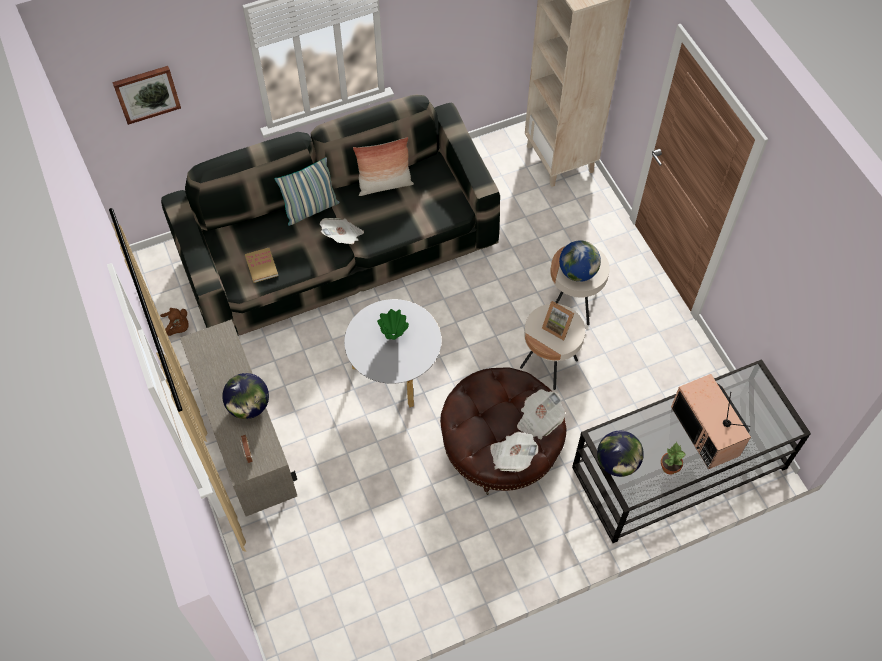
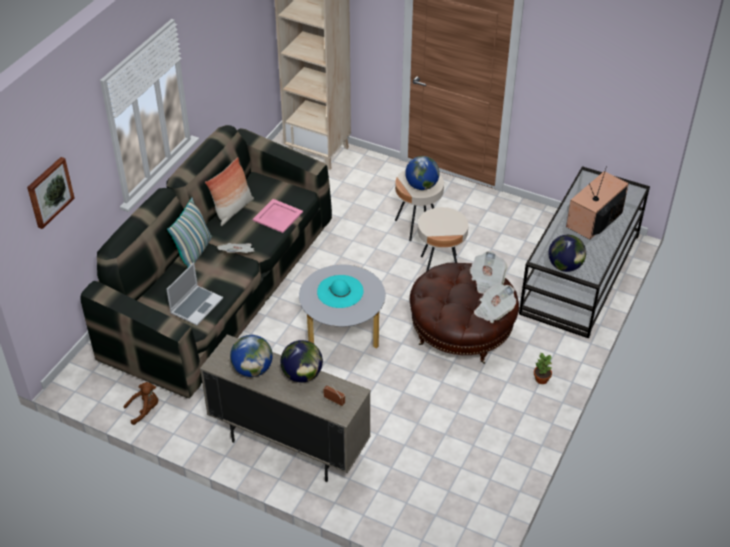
camera: 40 degrees left, 15 degrees down
book [245,248,279,283] -> laptop [166,262,223,325]
green vase [377,309,409,340] -> turquoise hat [317,275,363,308]
picture frame [542,301,574,341] -> none
potted plant [661,442,686,475] -> potted plant moved to [534,352,552,384]
television [671,374,751,469] -> television turned 105 degrees clockwise [566,166,629,239]
none -> globe [230,335,273,377]
none -> pink tray [253,199,303,233]

